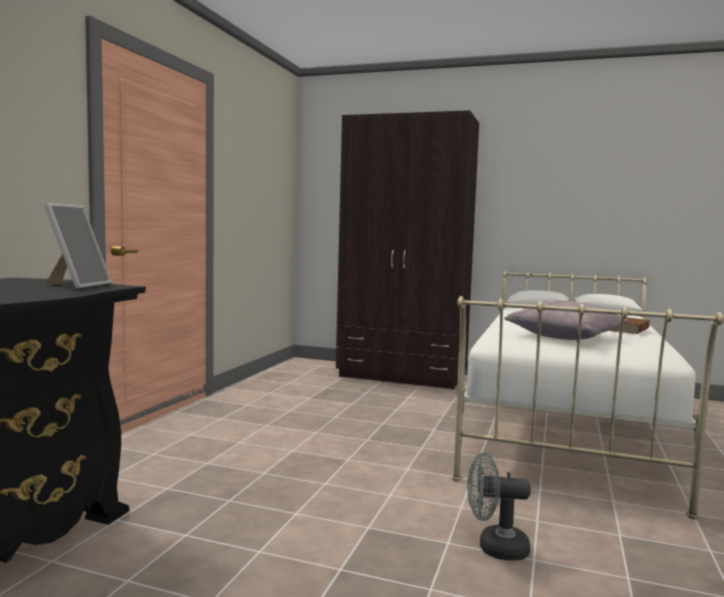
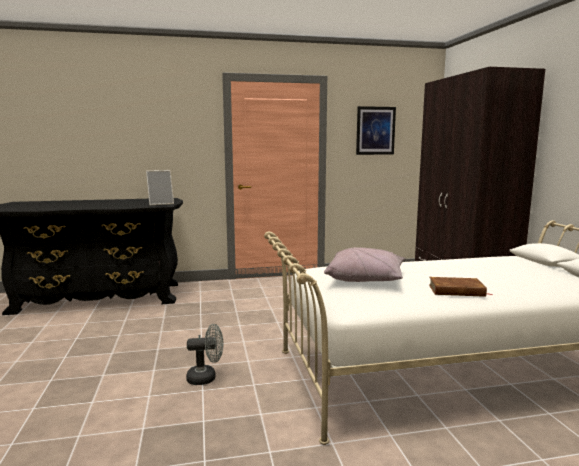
camera: 60 degrees right, 5 degrees up
grey fan [467,453,531,561] -> grey fan turned 105 degrees clockwise [186,324,223,385]
none -> picture [356,106,396,155]

